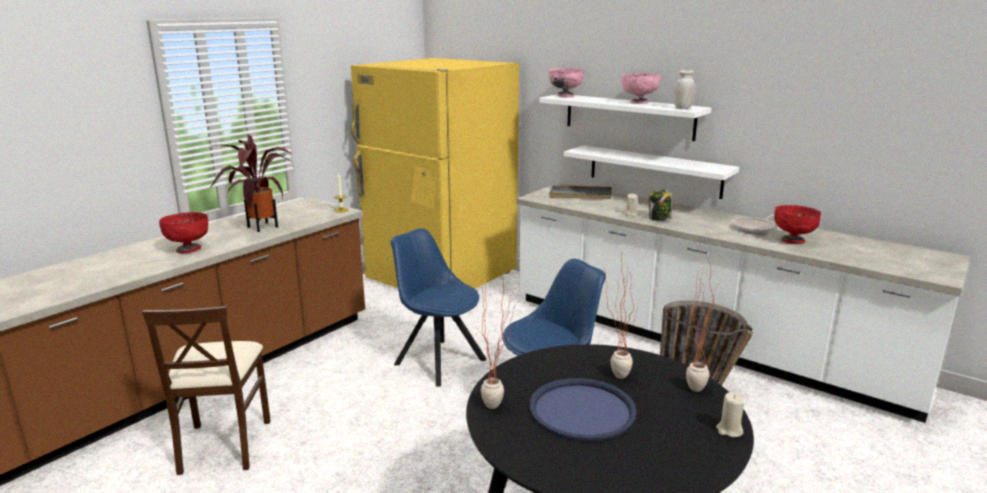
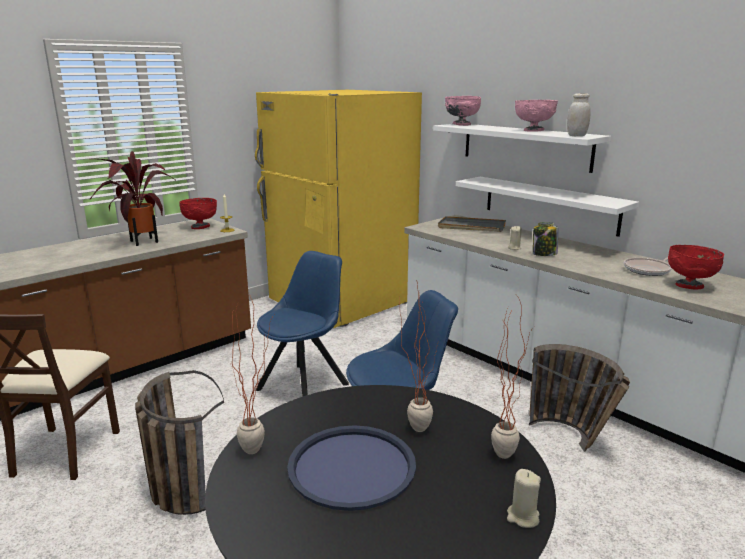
camera: 10 degrees right, 0 degrees up
red bowl [159,212,208,253] -> red bowl moved to [179,198,217,229]
blue chair [391,228,486,386] -> blue chair turned 75 degrees clockwise [255,251,349,397]
none -> basket [135,370,224,515]

